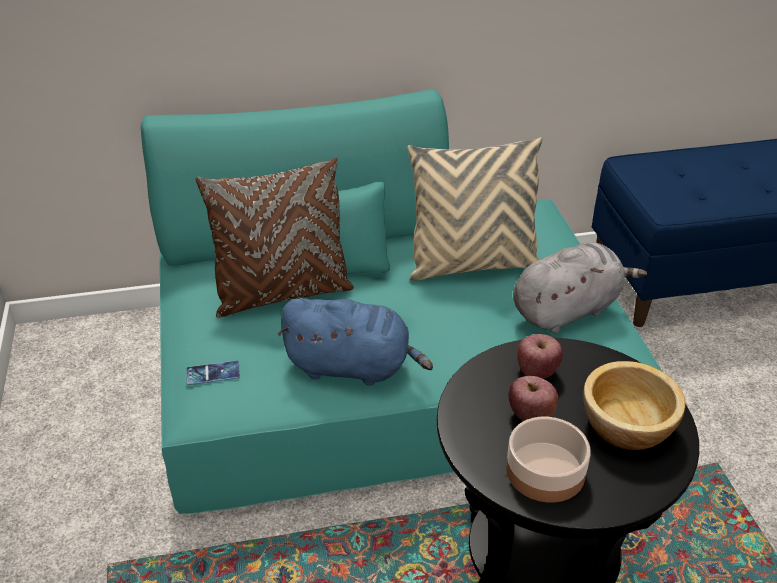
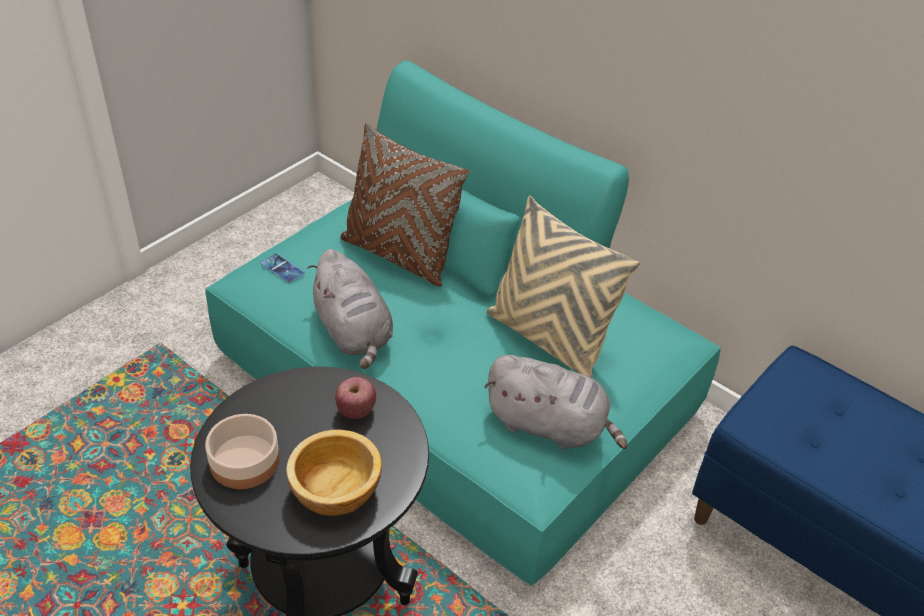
camera: 50 degrees right, 5 degrees up
blue plush toy [278,298,433,386] -> grey plush toy [307,249,393,369]
apple [508,376,558,421] -> none

